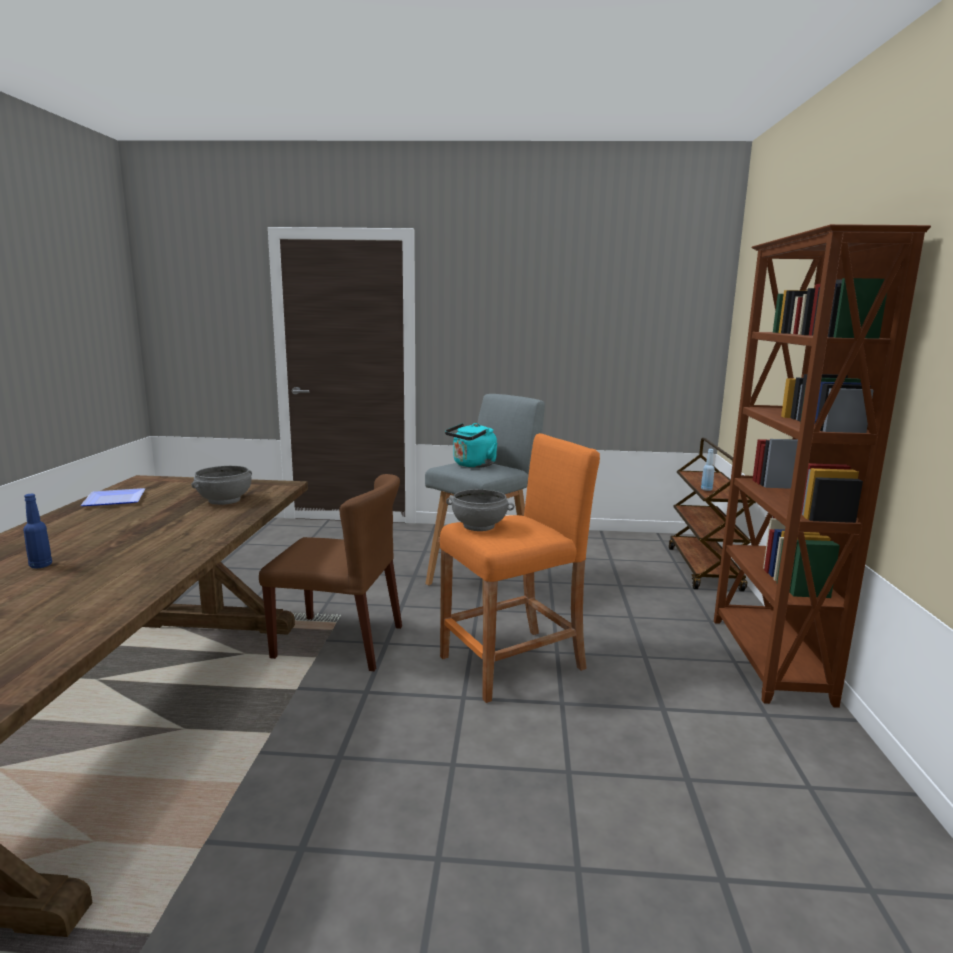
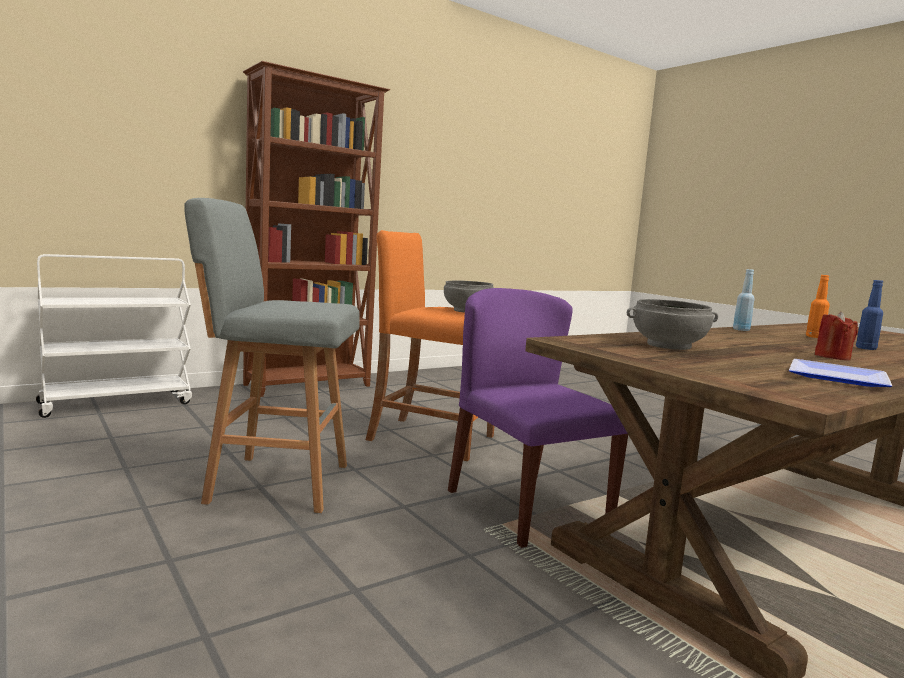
camera: 130 degrees left, 5 degrees down
brown chair [259,474,402,671] -> purple chair [448,288,628,548]
turquoise kettle [445,423,498,468] -> none
brown cart [669,438,756,591] -> white cart [36,254,192,418]
blue bottle [701,449,715,491] -> blue bottle moved to [733,269,755,331]
none -> orange bottle [806,275,830,338]
none -> red candle [814,312,858,360]

